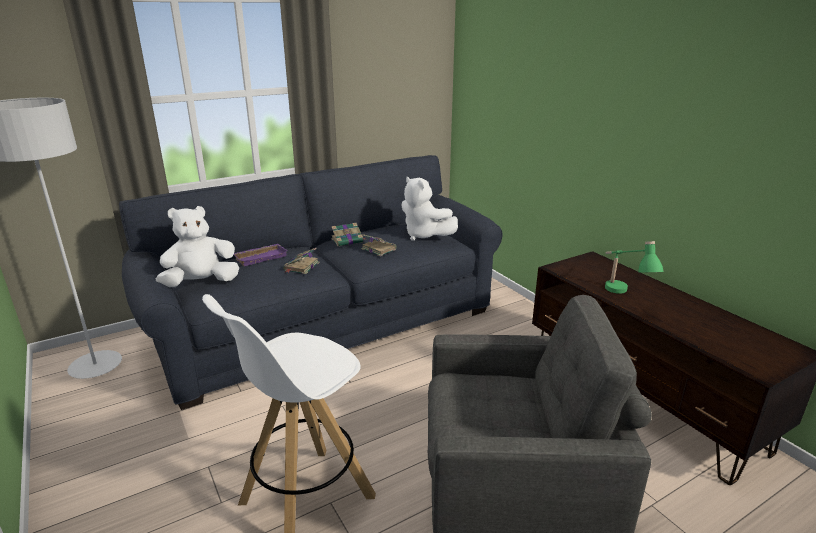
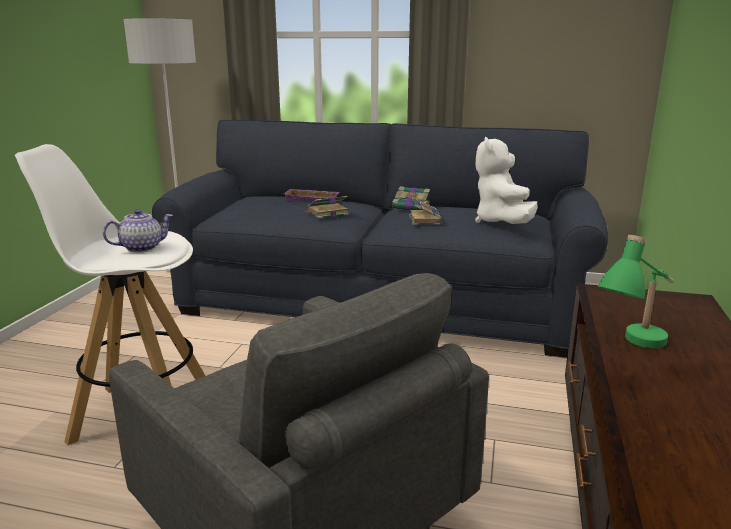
camera: 45 degrees right, 5 degrees down
white plush toy [156,206,239,287] -> none
none -> teapot [103,209,173,252]

